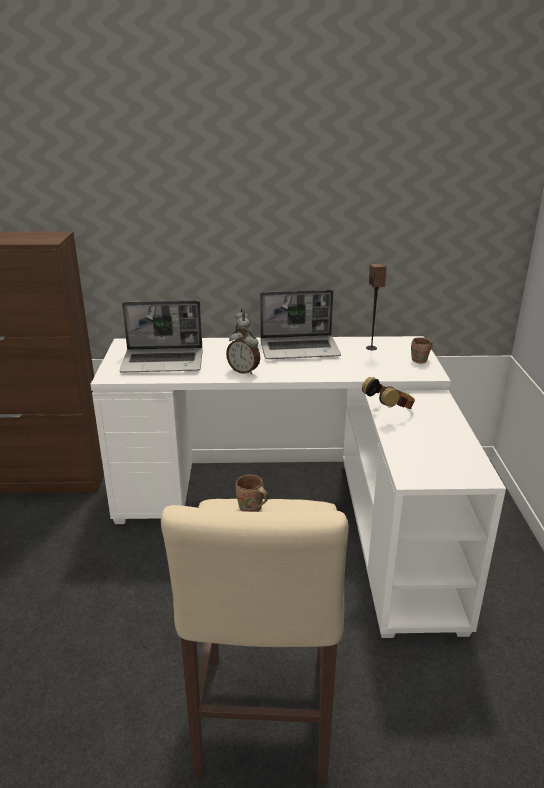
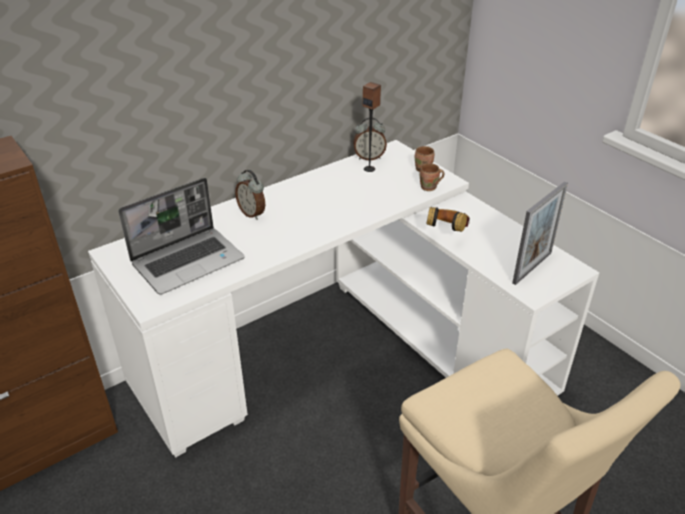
camera: 35 degrees left, 10 degrees up
alarm clock [226,328,260,375] -> alarm clock moved to [353,117,387,161]
brown mug [236,474,268,512] -> brown mug moved to [420,163,444,191]
laptop [260,290,341,359] -> none
none -> picture frame [512,182,568,285]

